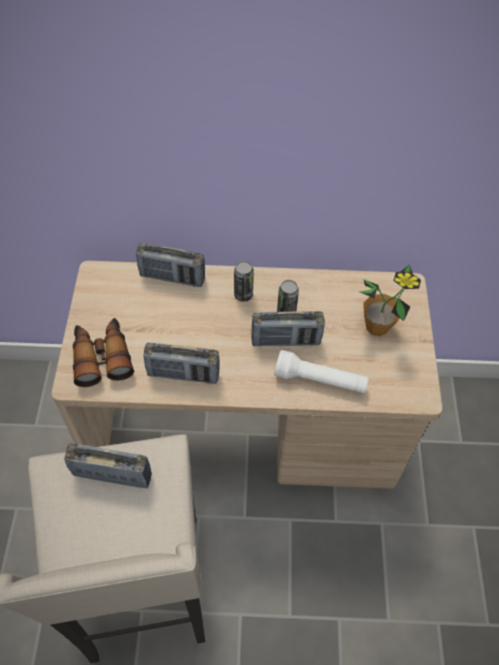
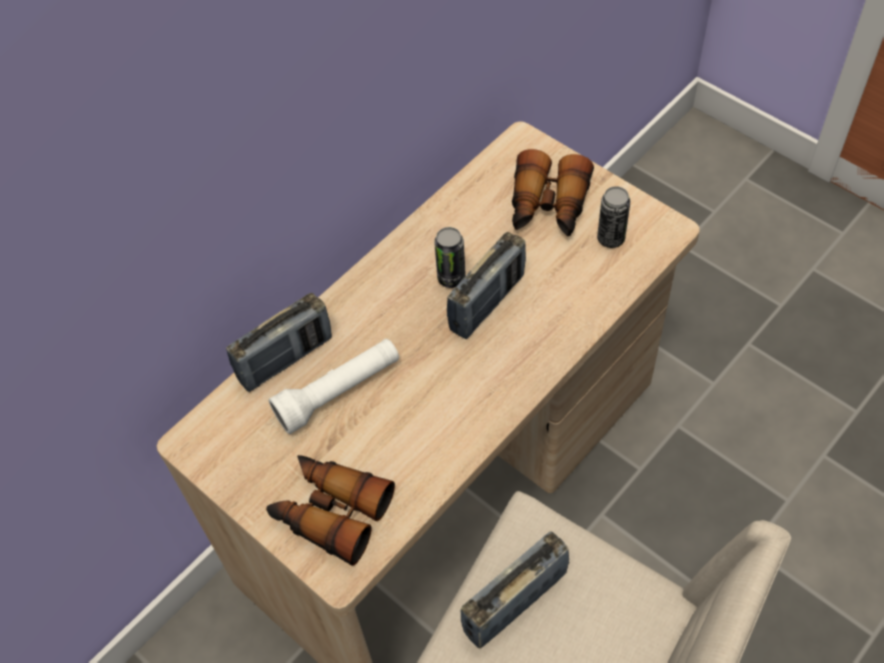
camera: 45 degrees left, 0 degrees up
radio [143,343,220,384] -> none
can [234,261,254,302] -> can moved to [597,186,630,248]
white flashlight [274,350,369,394] -> white flashlight moved to [269,339,399,434]
potted plant [359,264,421,336] -> binoculars [512,149,594,236]

